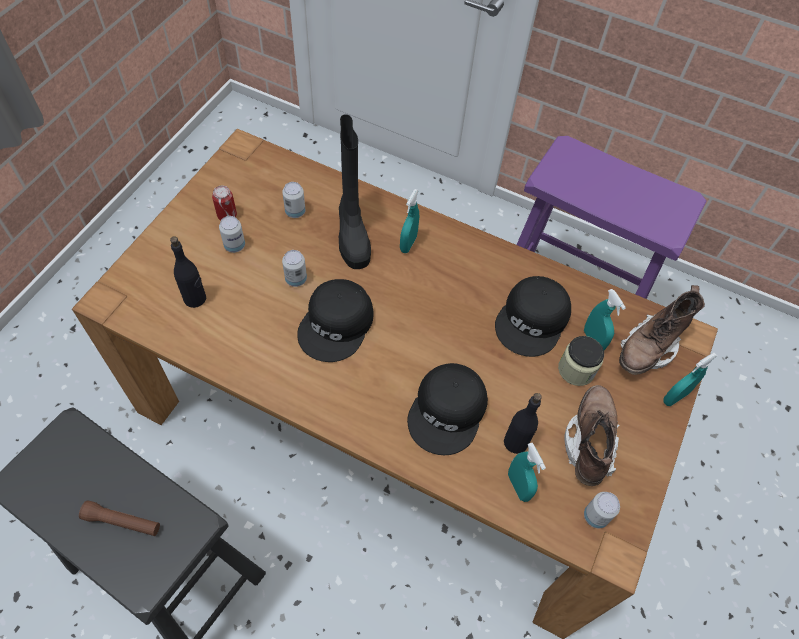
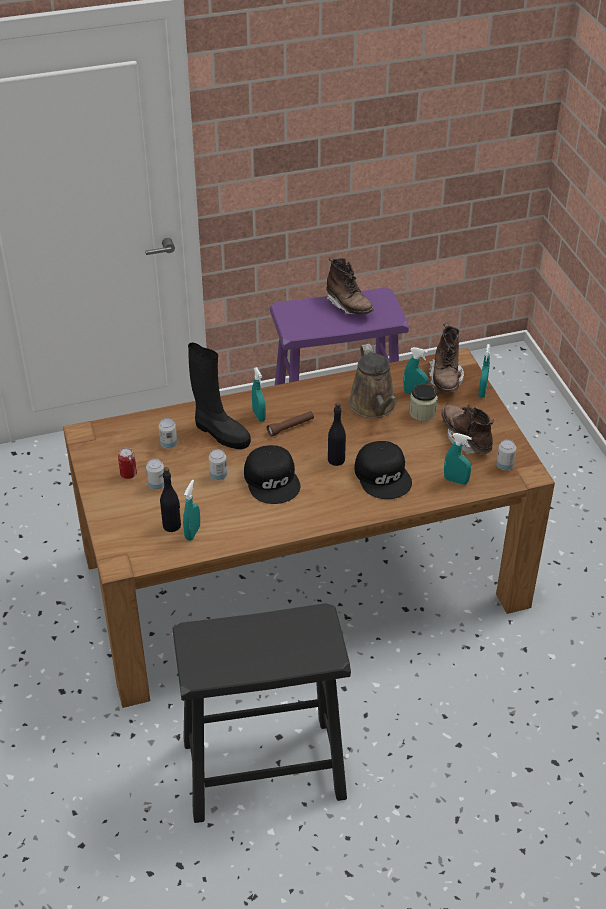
camera: 40 degrees left, 15 degrees down
brown flashlight [79,500,160,536] -> brown flashlight moved to [267,411,314,437]
black cap [495,276,571,357] -> brown watering can [348,344,397,418]
black bottle [504,393,542,454] -> black bottle moved to [328,402,346,466]
none -> turquoise spray bottle [183,480,200,541]
none -> brown boot [326,257,374,315]

